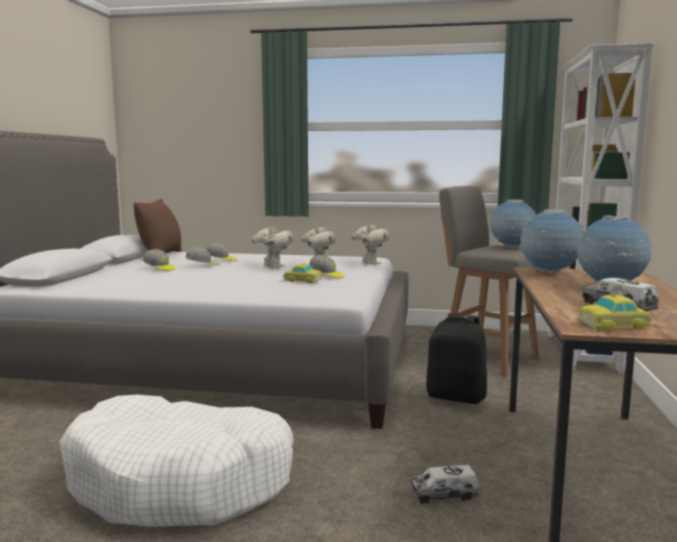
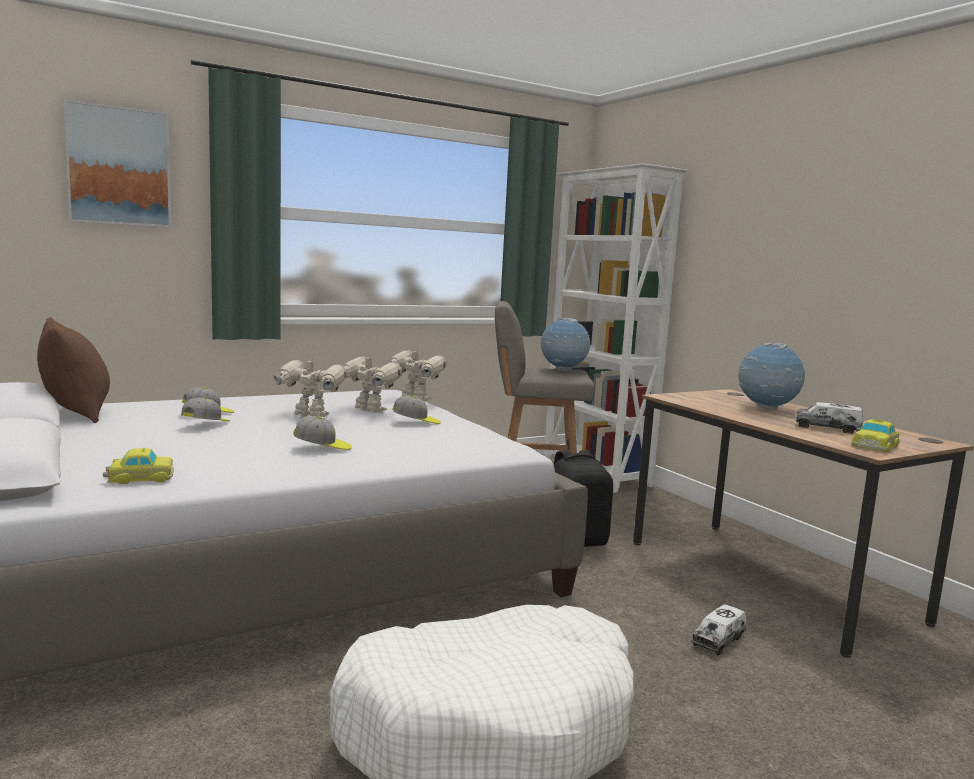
camera: 40 degrees left, 0 degrees up
cap [143,249,176,271] -> cap moved to [293,416,352,450]
toy car [283,263,322,284] -> toy car moved to [103,448,174,484]
globe [521,209,583,274] -> none
none -> picture [63,99,171,227]

